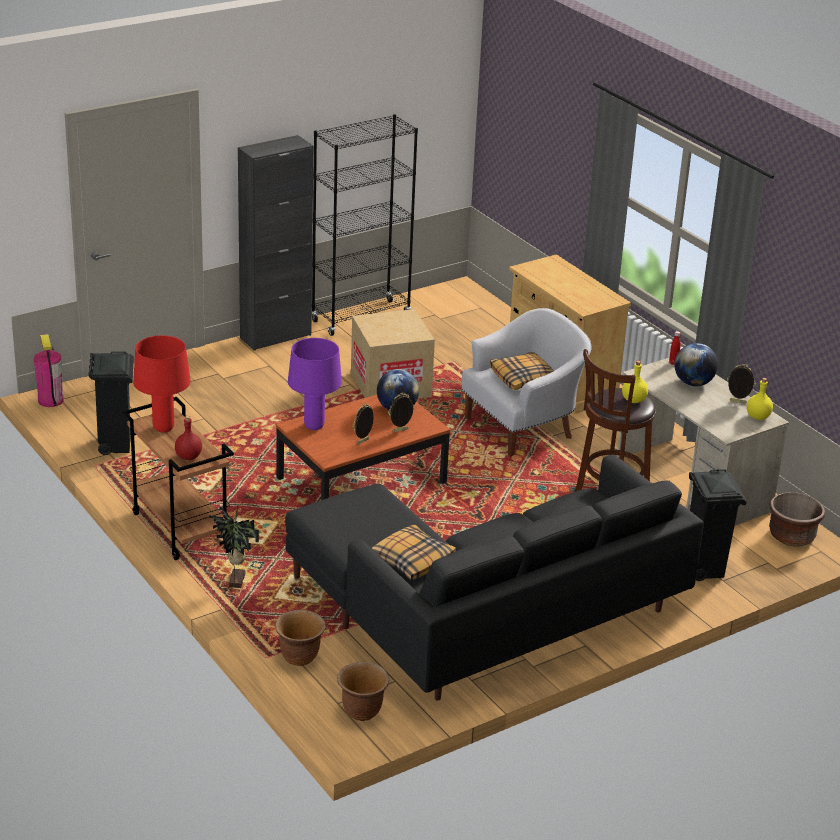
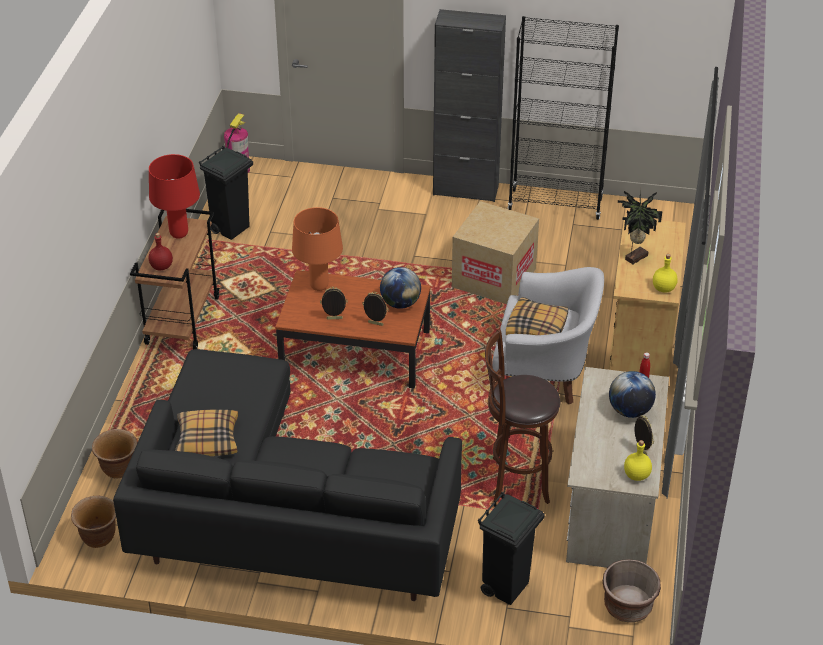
camera: 45 degrees right, 10 degrees up
potted plant [209,503,259,588] -> potted plant moved to [618,191,662,264]
purple table lamp [288,338,342,430] -> orange table lamp [292,207,343,291]
yellow bottle [622,361,648,403] -> yellow bottle moved to [653,254,678,293]

